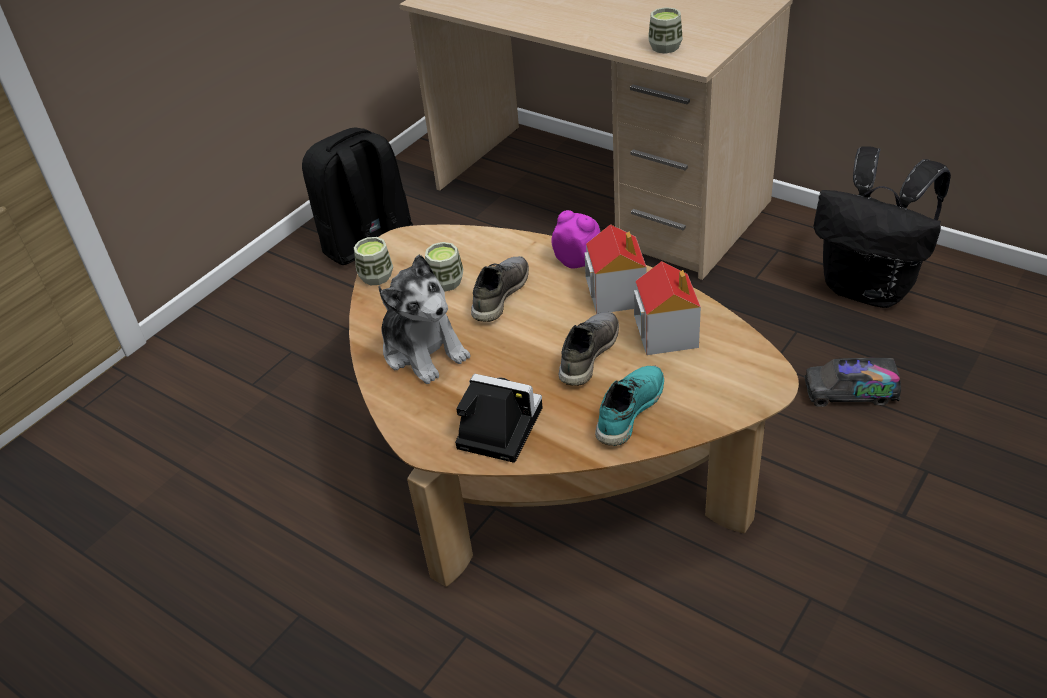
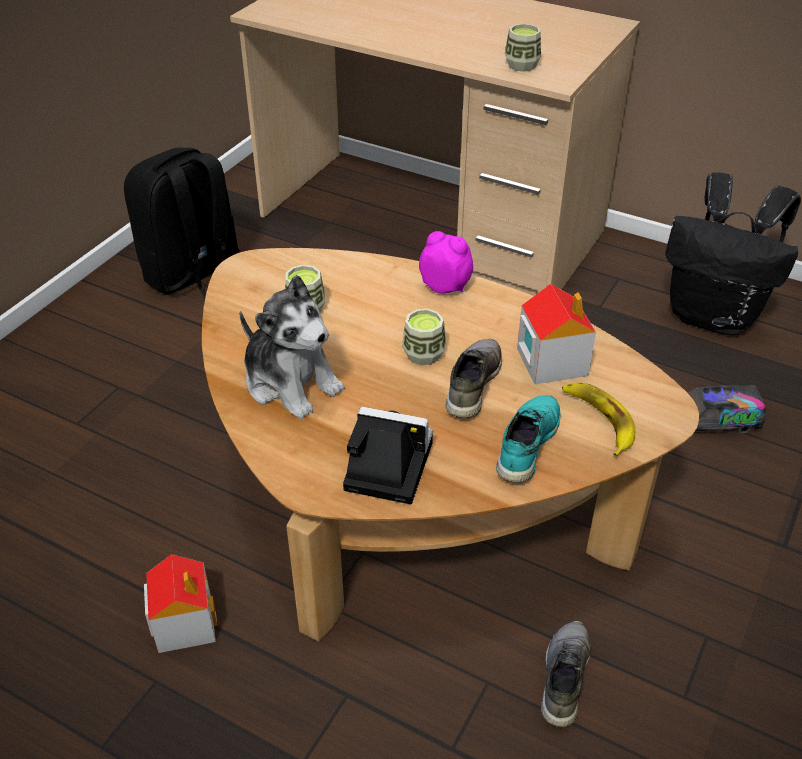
camera: 10 degrees left, 0 degrees up
cup [354,237,393,285] -> cup moved to [402,309,446,365]
grey shoe [471,256,529,322] -> grey shoe moved to [541,621,591,727]
toy house [584,224,647,314] -> toy house moved to [144,554,217,653]
none -> banana [562,383,635,456]

